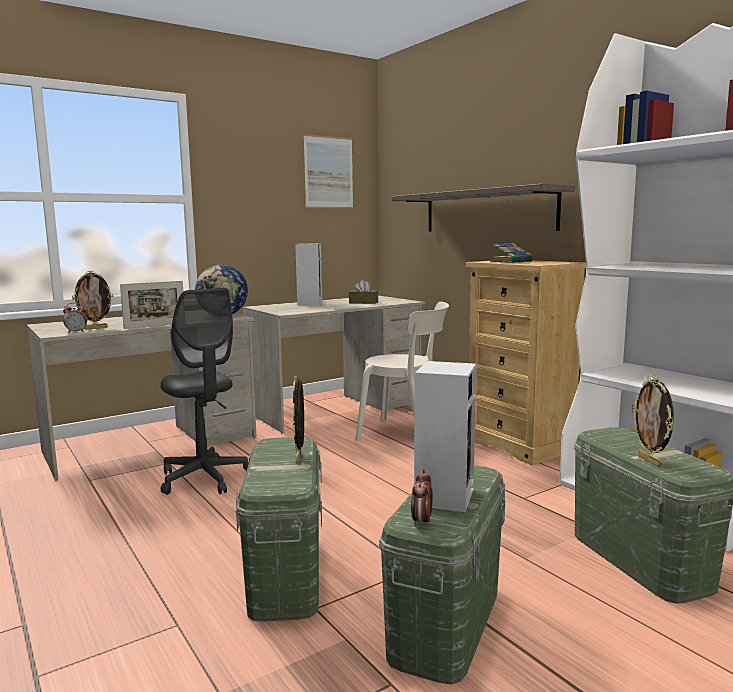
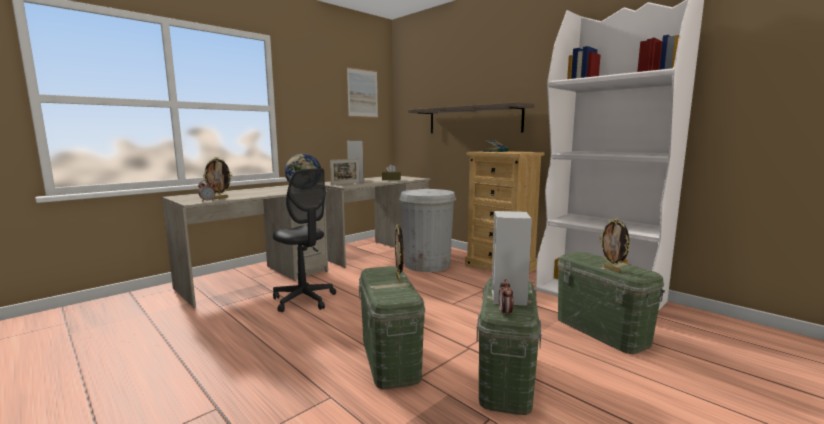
camera: 10 degrees left, 0 degrees up
picture frame [120,281,183,329] -> picture frame moved to [330,159,359,185]
beige chair [355,302,449,441] -> white trash can [399,189,456,272]

